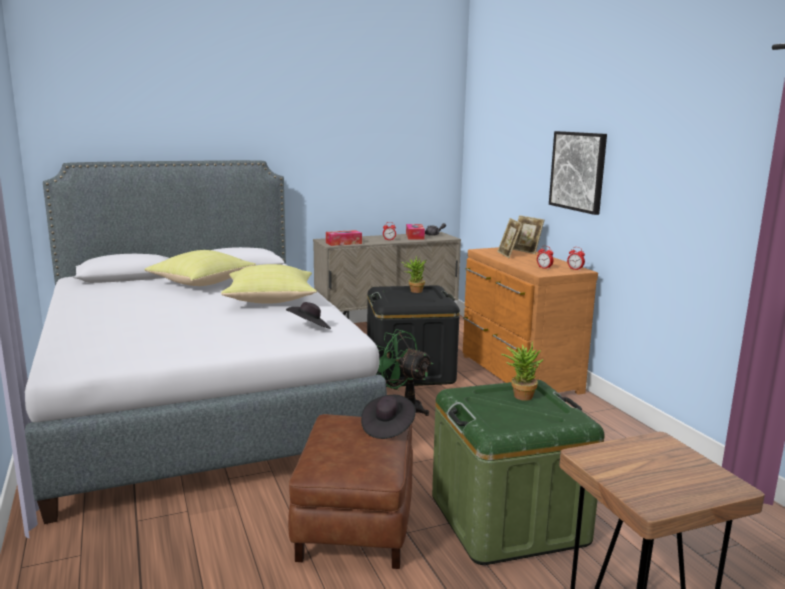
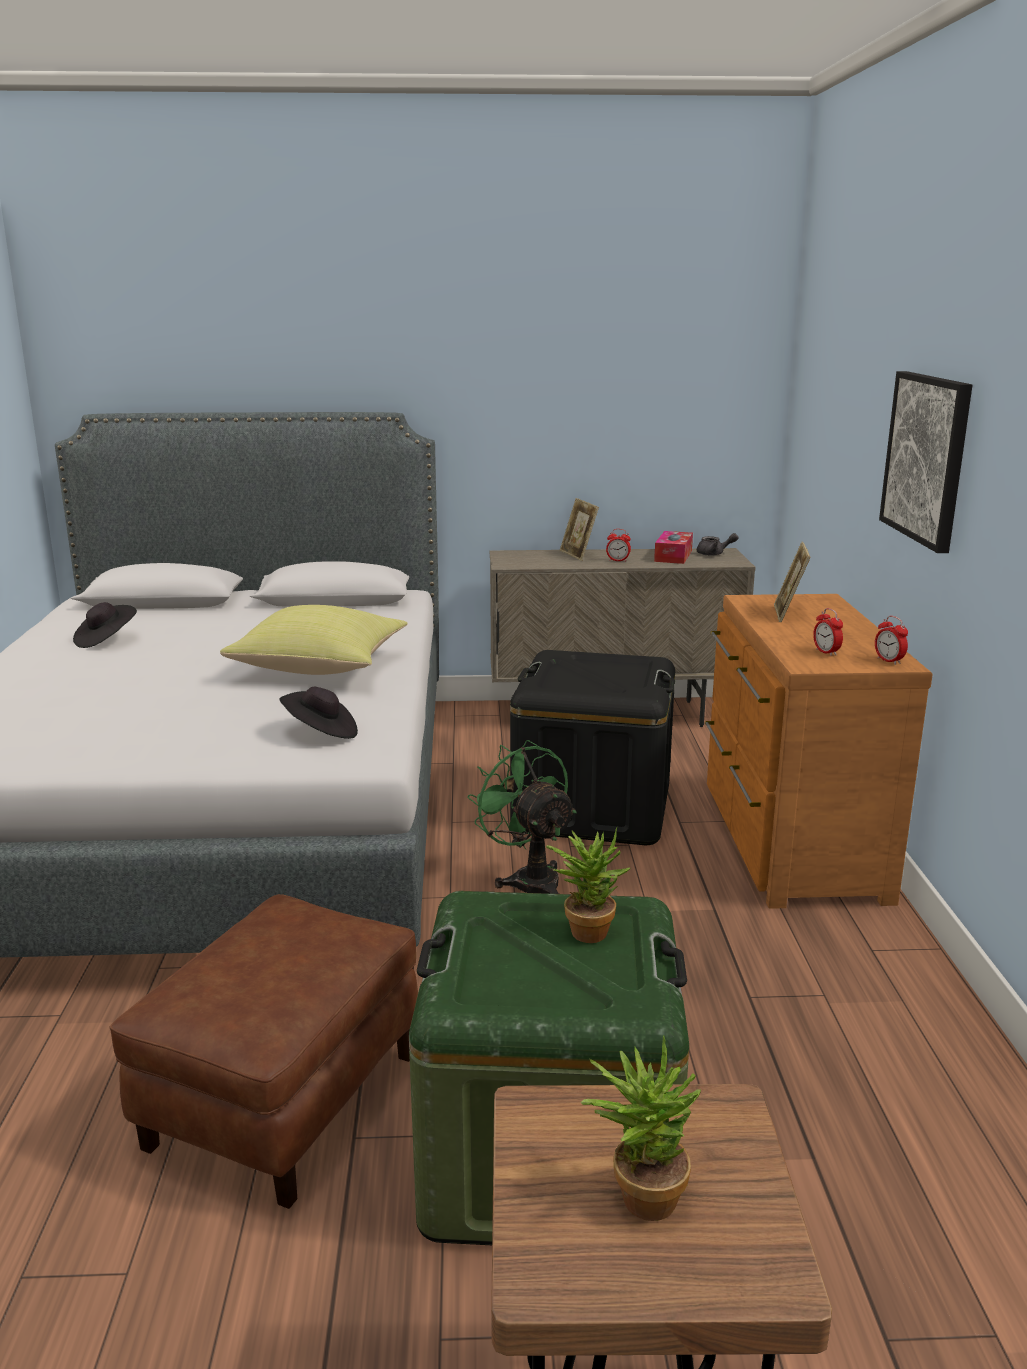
camera: 20 degrees right, 5 degrees up
yellow pillow [144,250,256,286] -> none
tissue box [326,230,362,246] -> none
black hat [361,395,416,439] -> black hat moved to [73,602,137,648]
potted plant [402,257,426,293] -> potted plant moved to [581,1036,701,1221]
picture frame [513,215,544,254] -> picture frame moved to [560,498,599,561]

